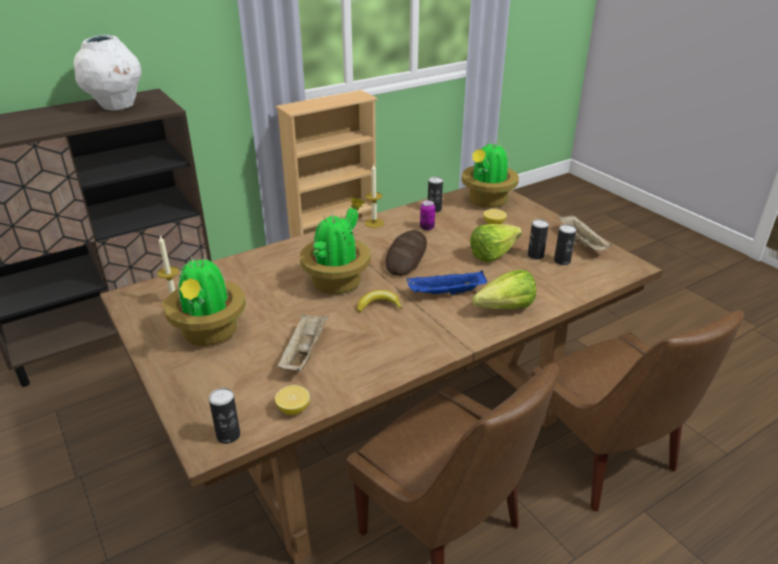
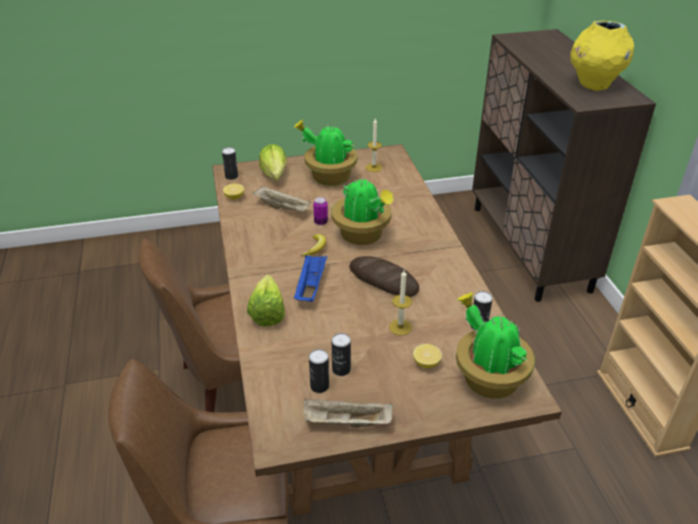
camera: 110 degrees right, 5 degrees up
white vase [74,35,141,111] -> yellow vase [570,21,634,91]
candle [365,163,384,228] -> candle moved to [389,270,412,336]
can [420,200,435,230] -> can moved to [313,197,328,225]
lettuce [470,224,522,262] -> lettuce moved to [259,144,287,180]

